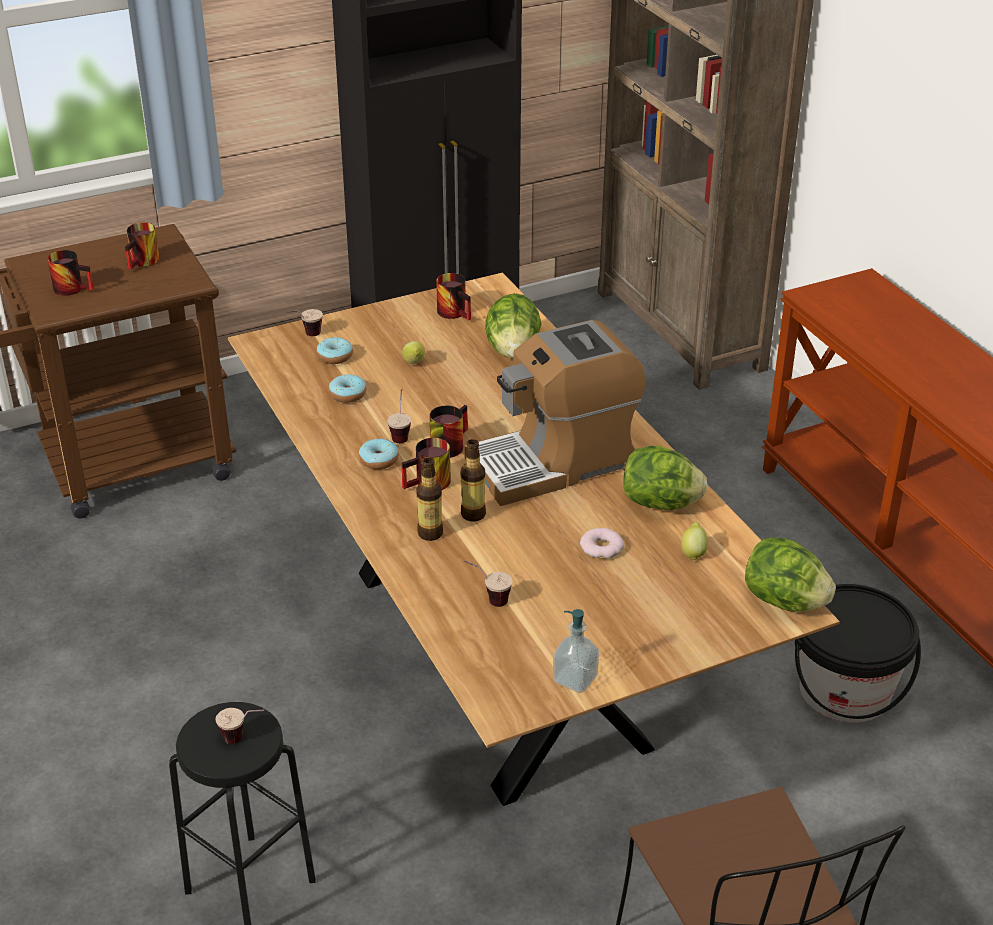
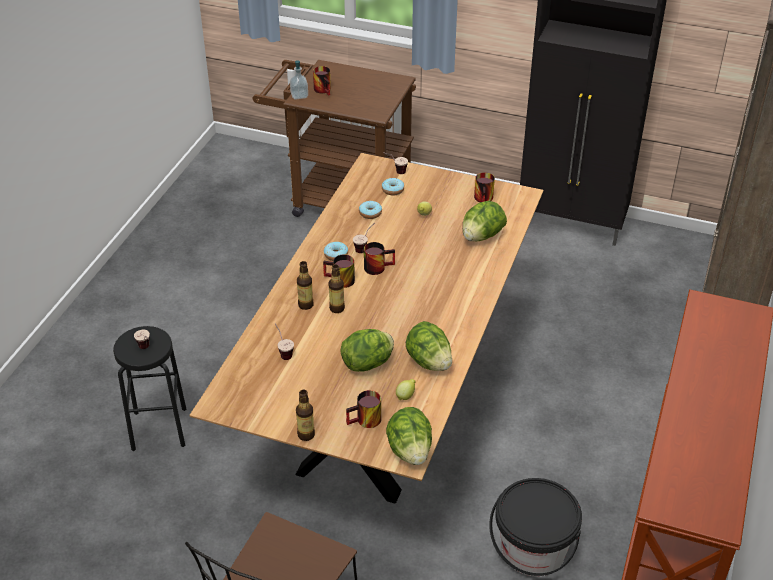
camera: 45 degrees right, 5 degrees up
mug [125,222,160,270] -> mug moved to [346,390,381,428]
coffee machine [465,320,646,506] -> none
soap dispenser [553,609,599,693] -> soap dispenser moved to [290,60,308,99]
donut [580,528,624,559] -> lettuce [340,329,394,372]
none -> bottle [296,390,315,441]

